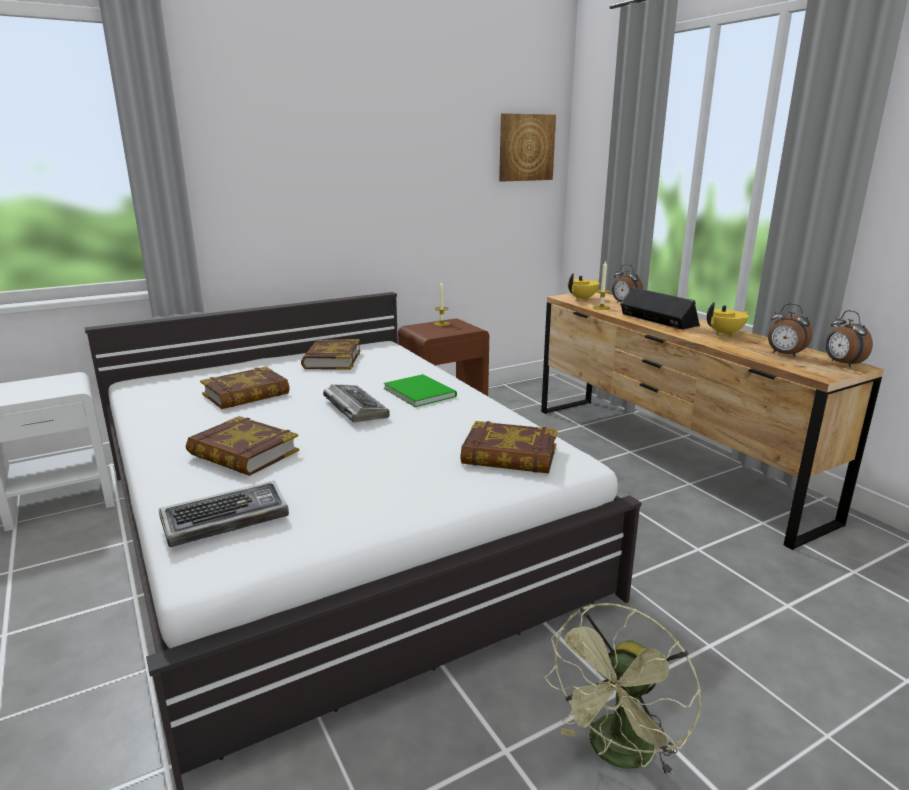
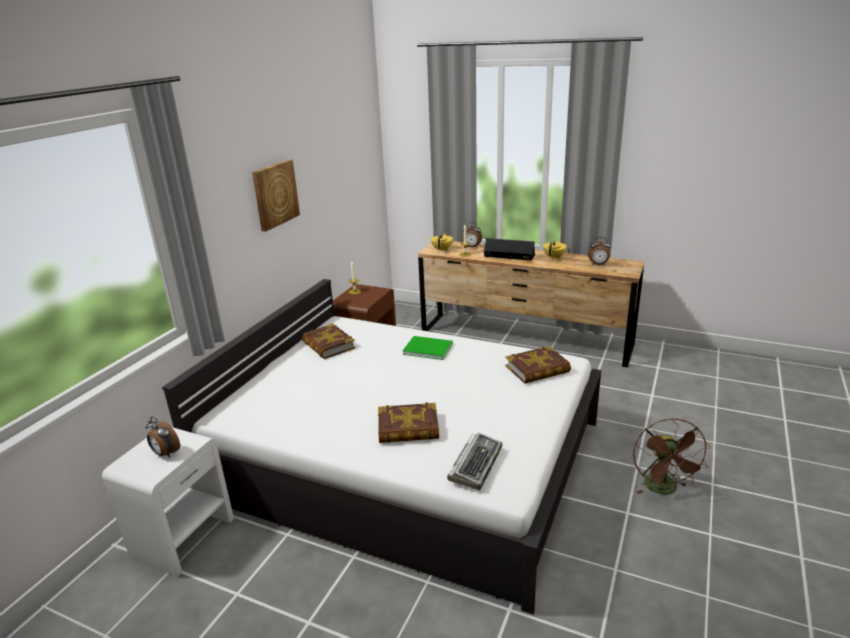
camera: 35 degrees left, 5 degrees up
book [200,366,290,409] -> none
keyboard [323,384,390,423] -> none
picture [499,113,556,182] -> picture moved to [252,160,300,232]
green fan [544,603,701,777] -> brown fan [633,418,710,494]
alarm clock [825,310,873,367] -> alarm clock moved to [146,417,180,458]

